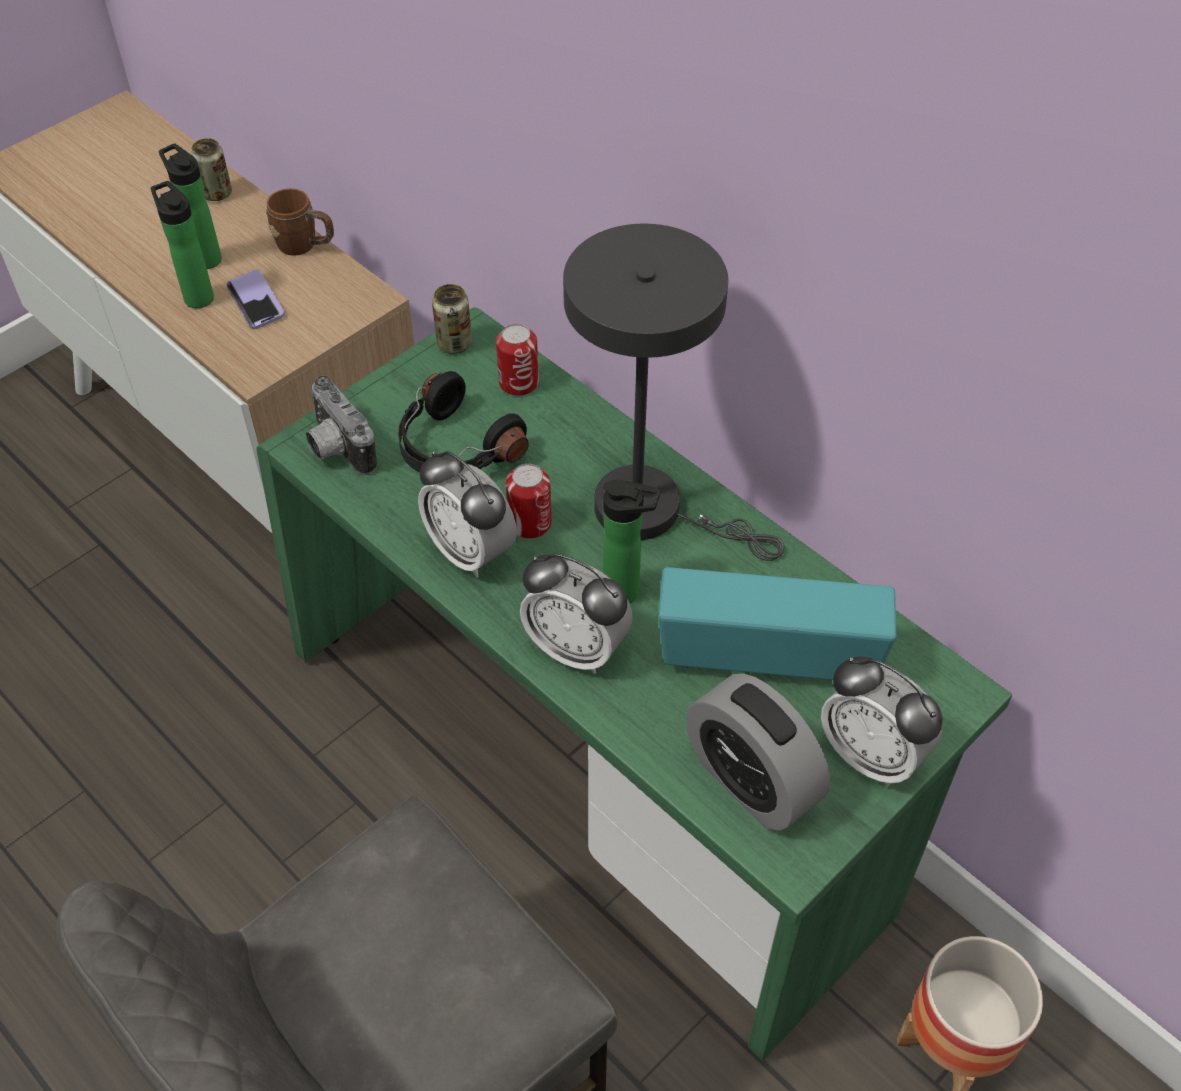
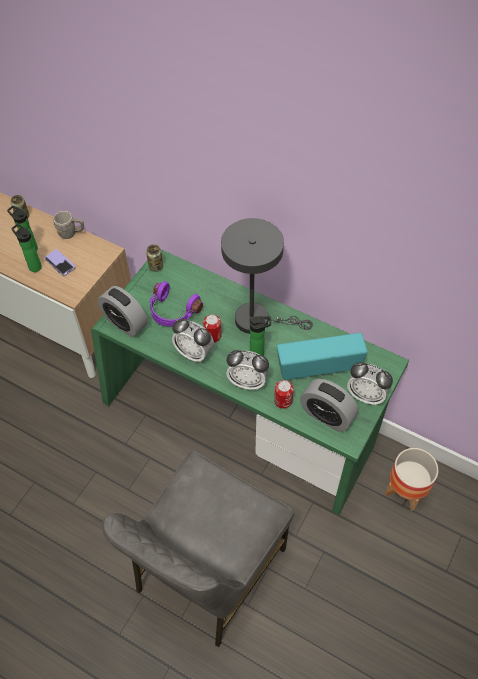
camera: 15 degrees left, 5 degrees up
brown mug [266,188,334,256] -> grey mug [53,211,84,239]
camera [306,376,377,475] -> alarm clock [98,286,148,337]
black headphones [398,371,529,473] -> purple headphones [150,281,203,326]
can [496,324,539,396] -> can moved to [274,380,294,409]

